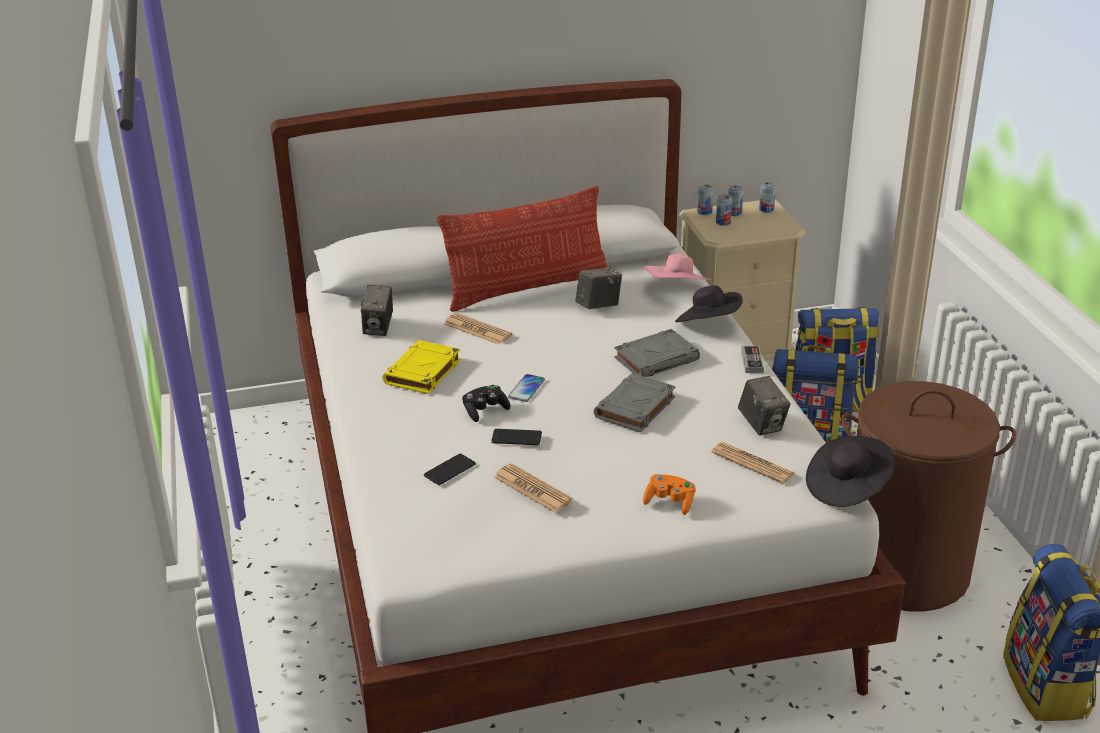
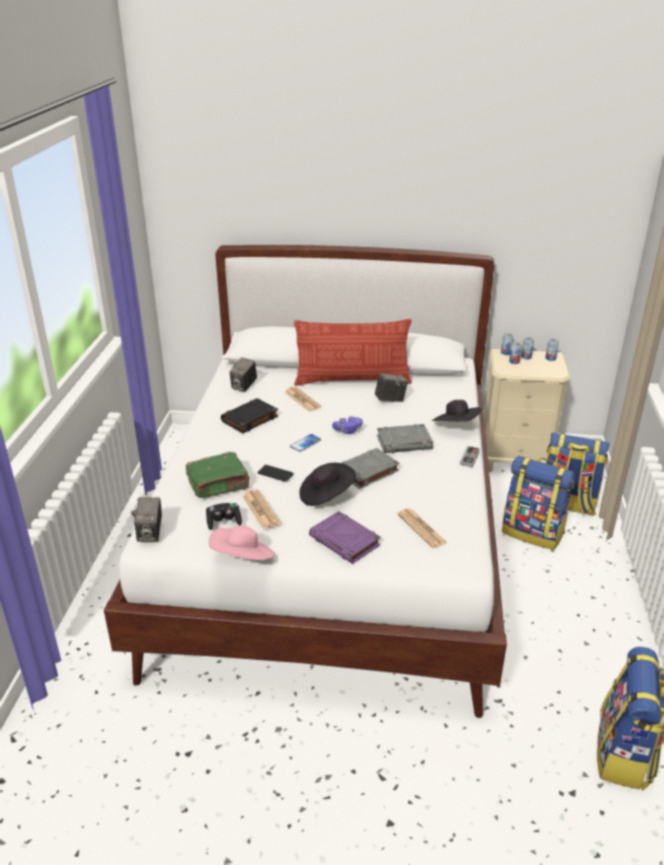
camera: 20 degrees right, 0 degrees up
yellow book [382,340,461,394] -> black book [221,398,278,433]
phone [424,454,476,485] -> green book [185,452,250,498]
black game controller [462,385,510,422] -> black game controller moved to [206,503,242,530]
orange game controller [643,474,695,515] -> purple book [309,511,381,564]
pink hat [644,254,711,280] -> pink hat moved to [209,525,275,560]
camera [738,376,791,436] -> camera moved to [134,497,162,542]
black hat [806,436,895,507] -> black hat moved to [300,463,356,506]
brown laundry basket [841,381,1016,612] -> none
none -> purple game controller [332,416,363,434]

